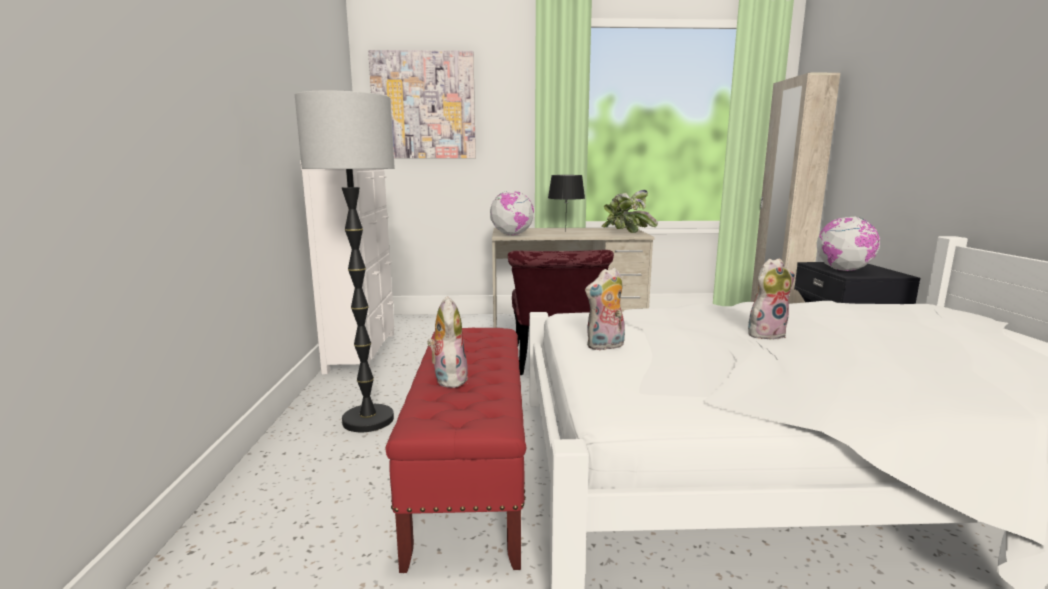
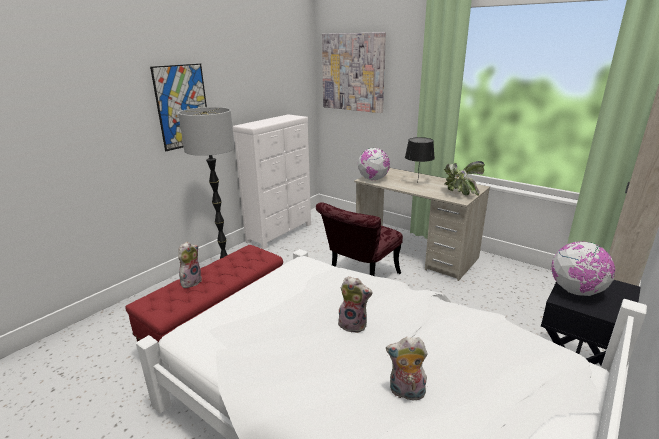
camera: 40 degrees right, 10 degrees up
plush toy [585,267,625,350] -> plush toy moved to [386,337,428,400]
none -> picture [150,64,207,151]

